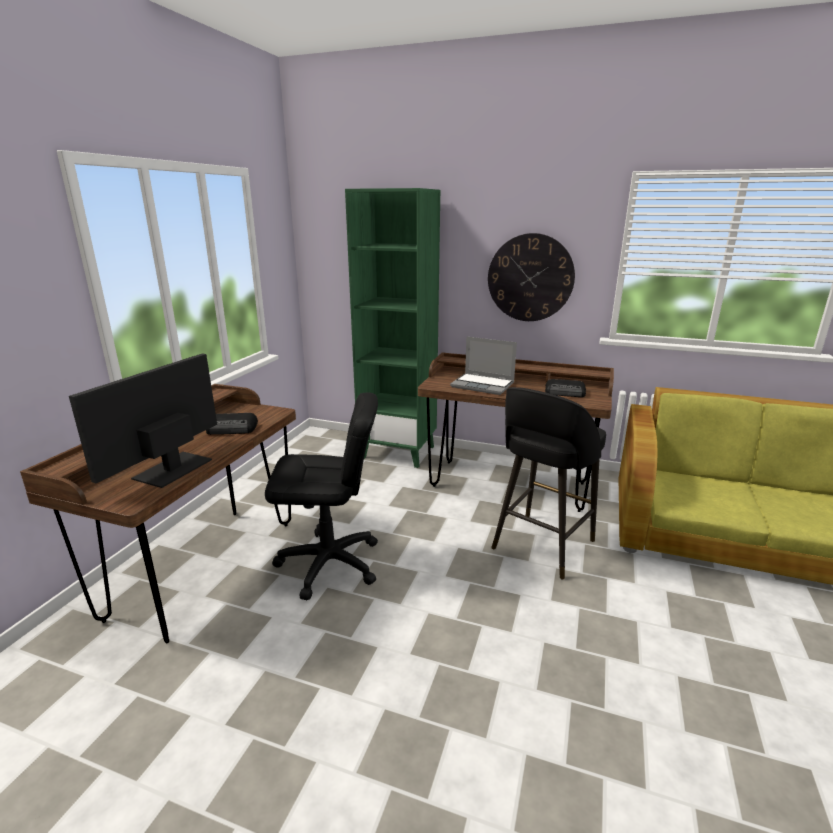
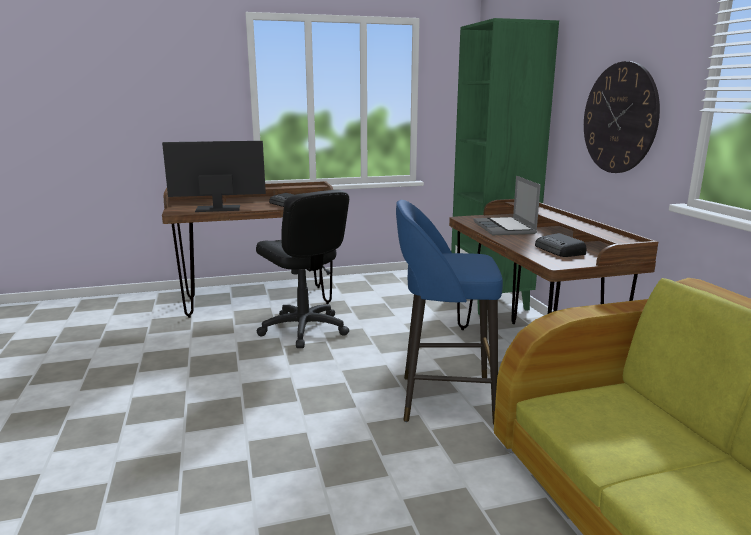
camera: 55 degrees right, 5 degrees down
black stool [491,387,606,580] -> blue stool [396,200,503,424]

